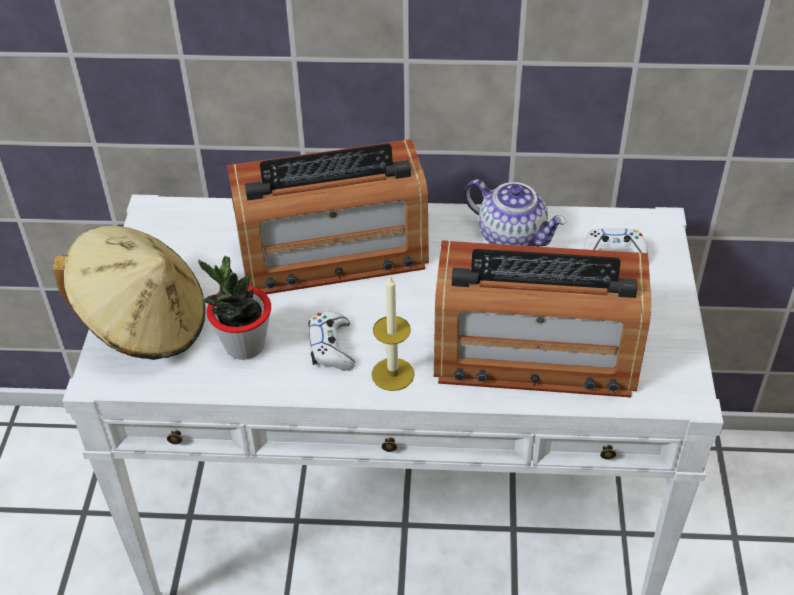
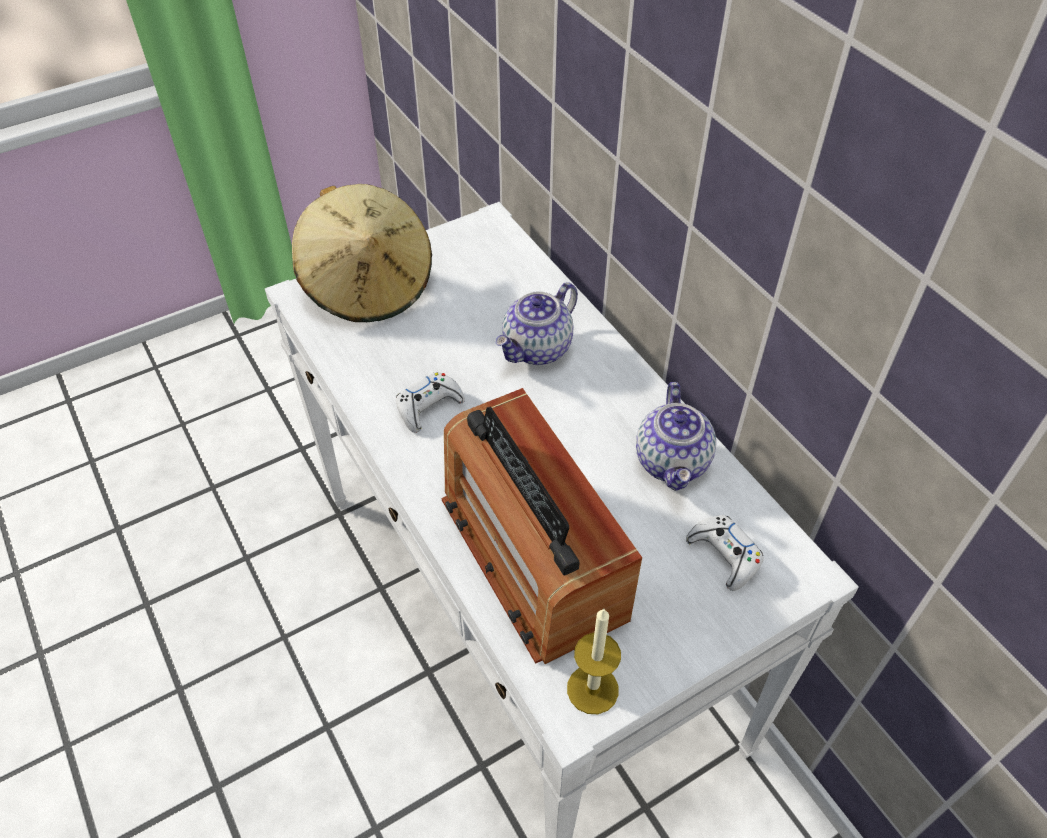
camera: 55 degrees right, 5 degrees up
potted plant [198,256,271,360] -> none
radio [227,139,429,294] -> teapot [495,282,578,365]
candle [372,275,415,391] -> candle moved to [567,608,621,714]

